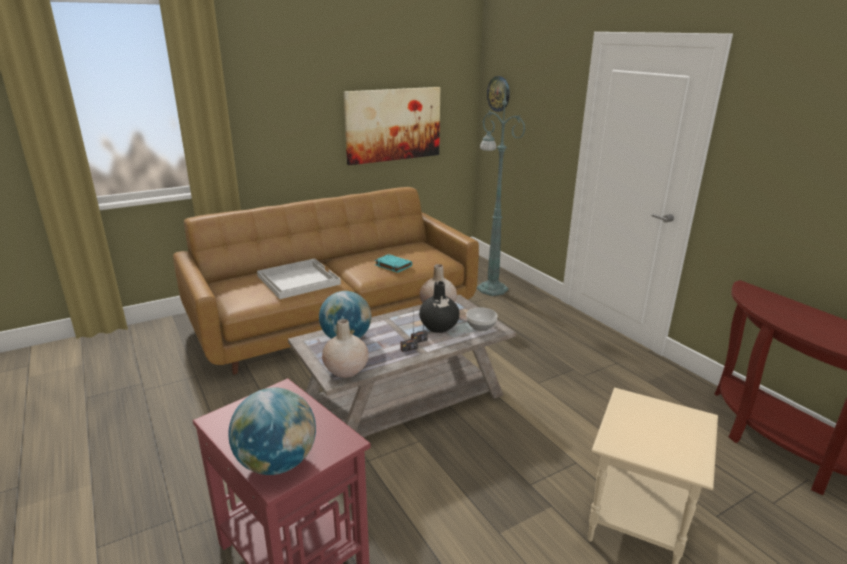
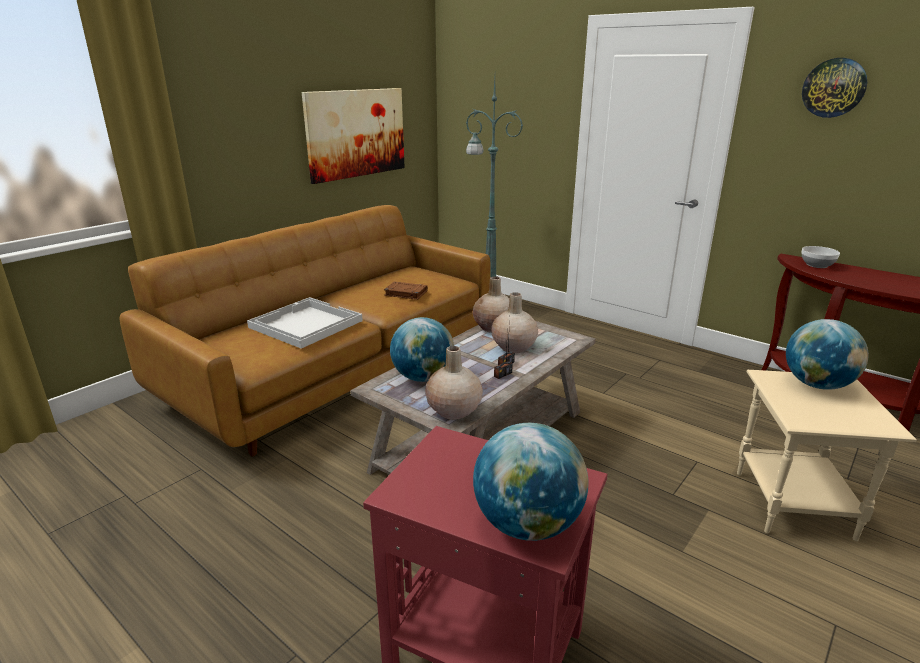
camera: 20 degrees left, 0 degrees up
turquoise book [375,254,412,273] -> brown book [384,282,428,300]
black vase [419,281,459,333] -> beige vase [491,292,538,353]
bowl [466,307,497,331] -> bowl moved to [802,246,840,268]
wall clock [487,76,510,112] -> wall clock moved to [802,58,867,118]
none -> globe [786,319,869,390]

